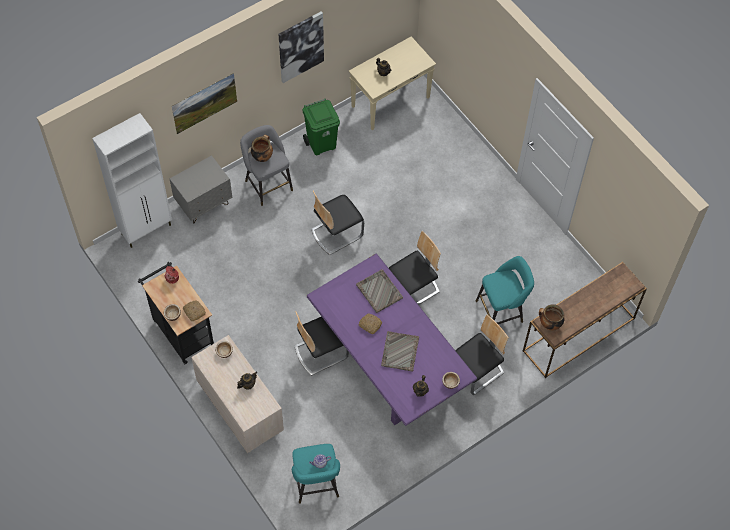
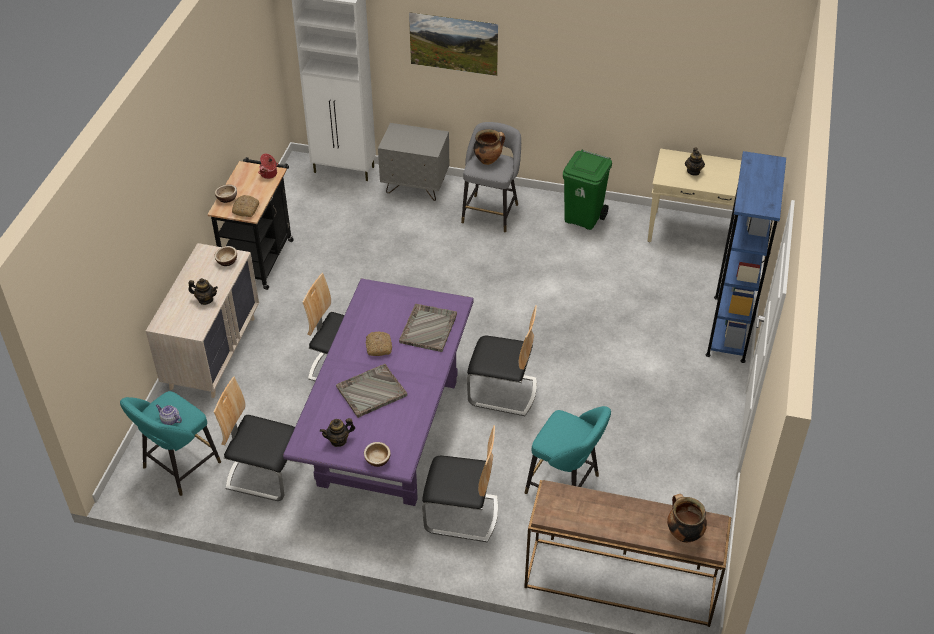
camera: 50 degrees right, 15 degrees down
picture [278,11,324,83] -> none
chair [311,190,364,255] -> chair moved to [214,376,296,501]
cooking pot [539,304,564,330] -> cooking pot moved to [667,494,707,543]
none -> blue bookcase [706,151,786,363]

